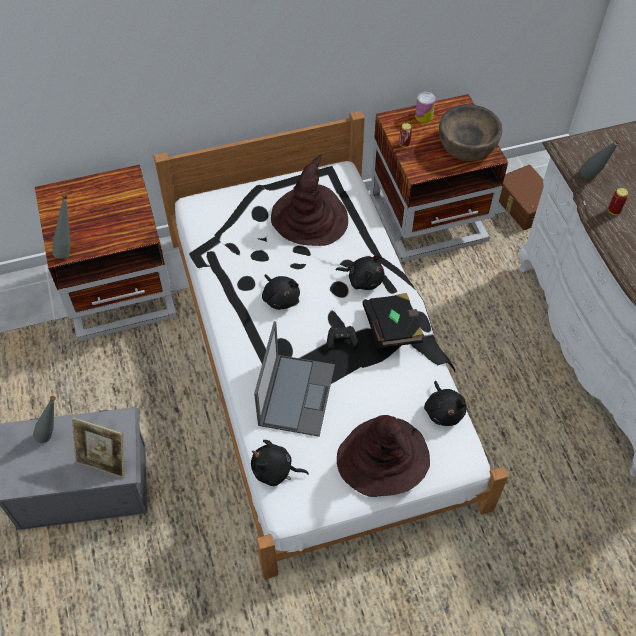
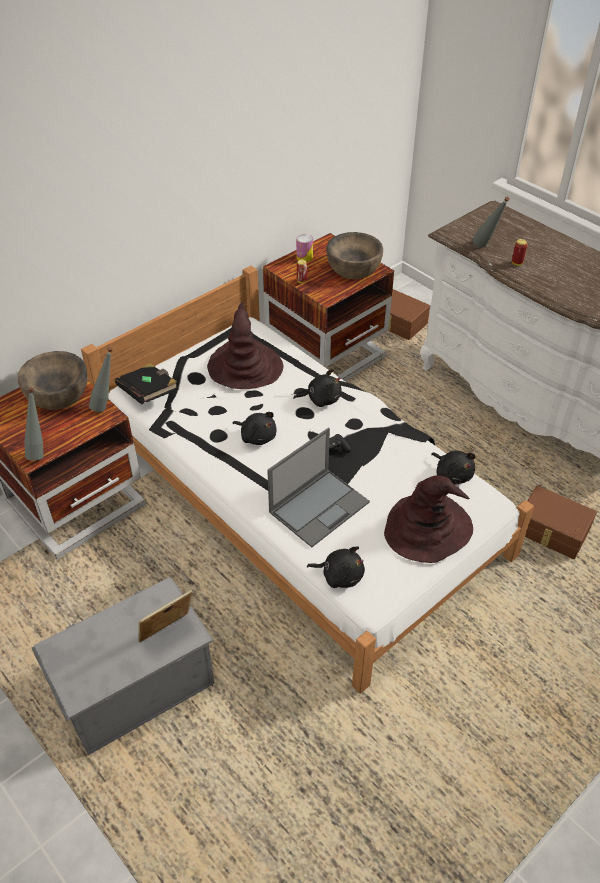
camera: 25 degrees left, 10 degrees down
grey bottle [33,396,56,443] -> grey bottle moved to [89,347,113,412]
picture frame [72,417,125,478] -> picture frame turned 150 degrees clockwise [138,590,193,643]
black plush toy [251,440,309,486] -> black plush toy turned 150 degrees counterclockwise [307,546,365,588]
laptop [254,321,335,437] -> laptop turned 60 degrees clockwise [267,428,370,548]
black book [363,293,424,348] -> black book moved to [115,363,179,404]
none -> brown bowl [18,351,88,410]
none -> brown storage box [525,486,597,559]

